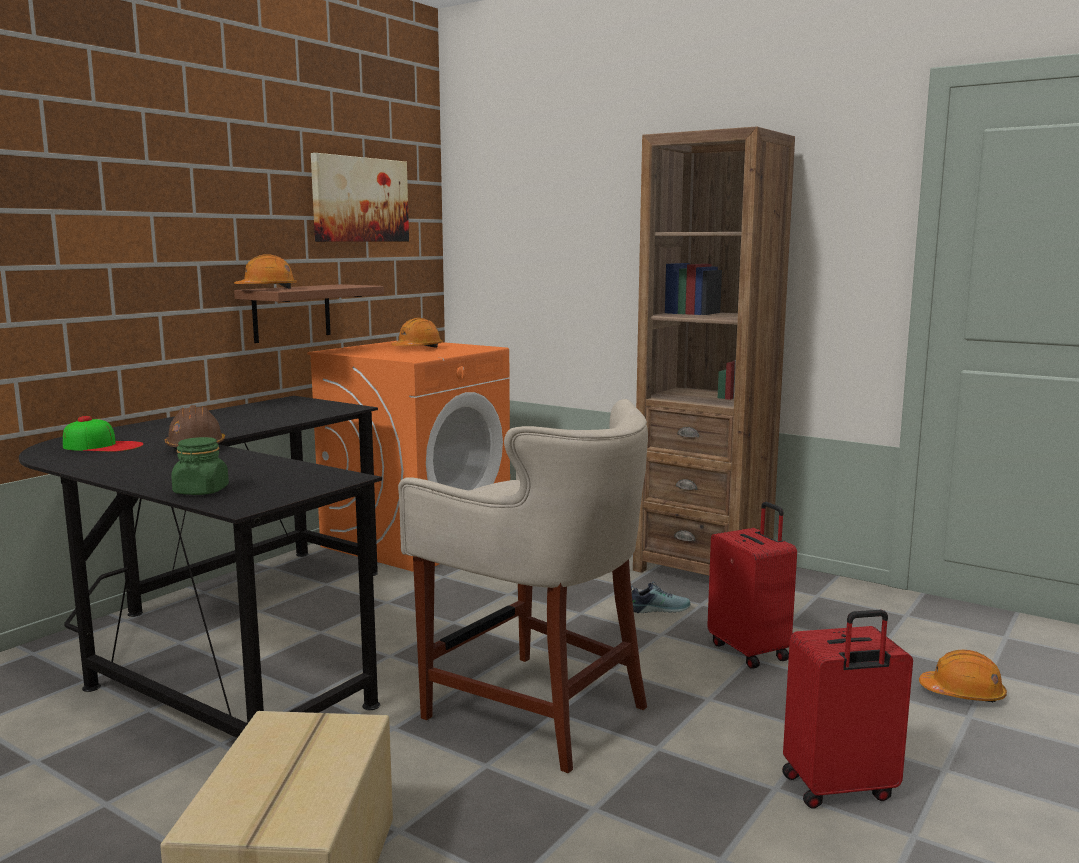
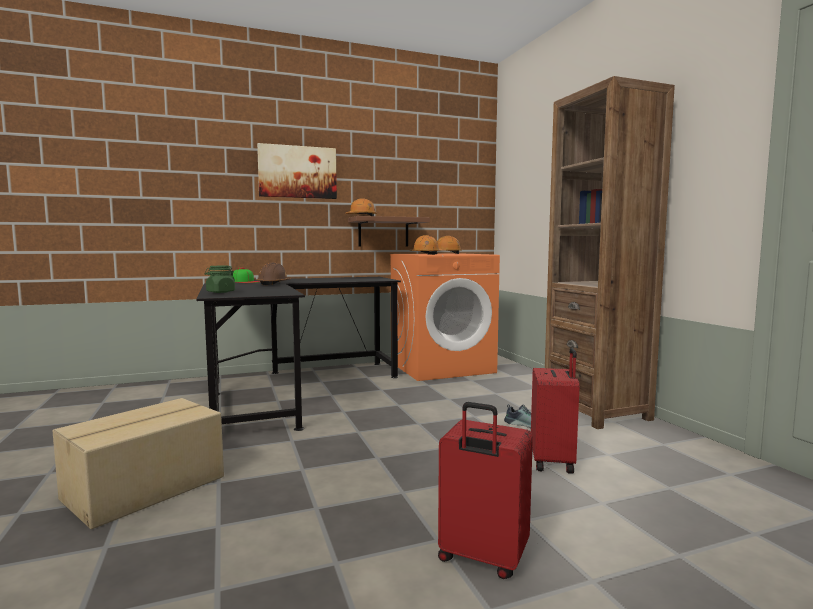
camera: 35 degrees right, 5 degrees down
picture [311,153,409,242] -> picture moved to [257,143,337,199]
beige stool [398,399,648,773] -> none
orange hard hat [919,650,1007,702] -> orange hard hat moved to [410,235,440,255]

